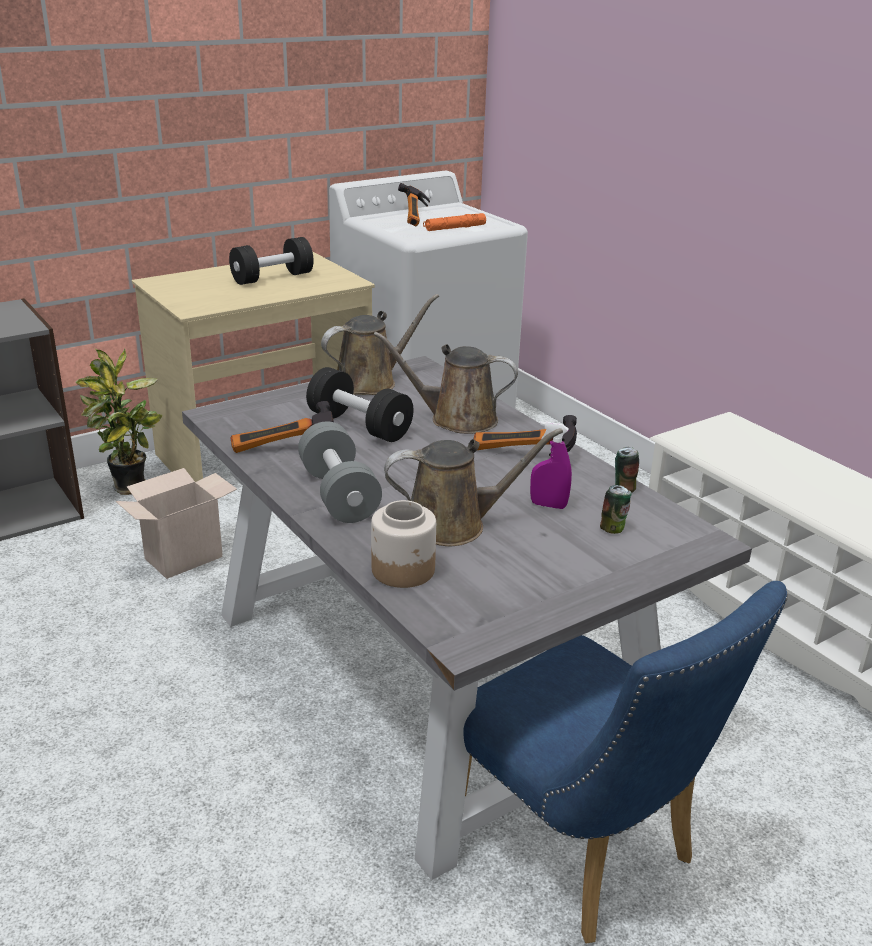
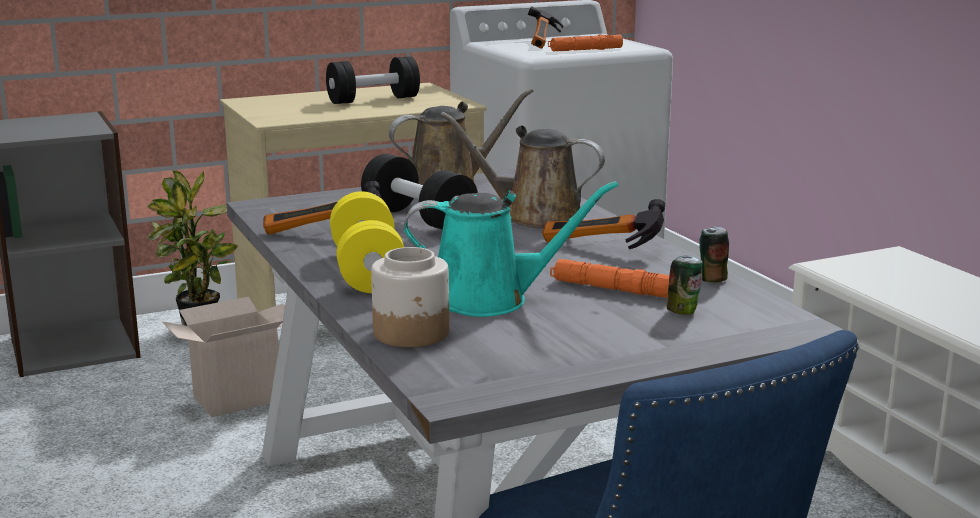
camera: 10 degrees right, 10 degrees down
grey dumbbell [298,421,382,523] -> yellow dumbbell [330,191,404,293]
brown watering can [384,428,563,546] -> turquoise watering can [403,181,618,317]
purple spray bottle [530,421,572,509] -> orange flashlight [550,259,669,298]

